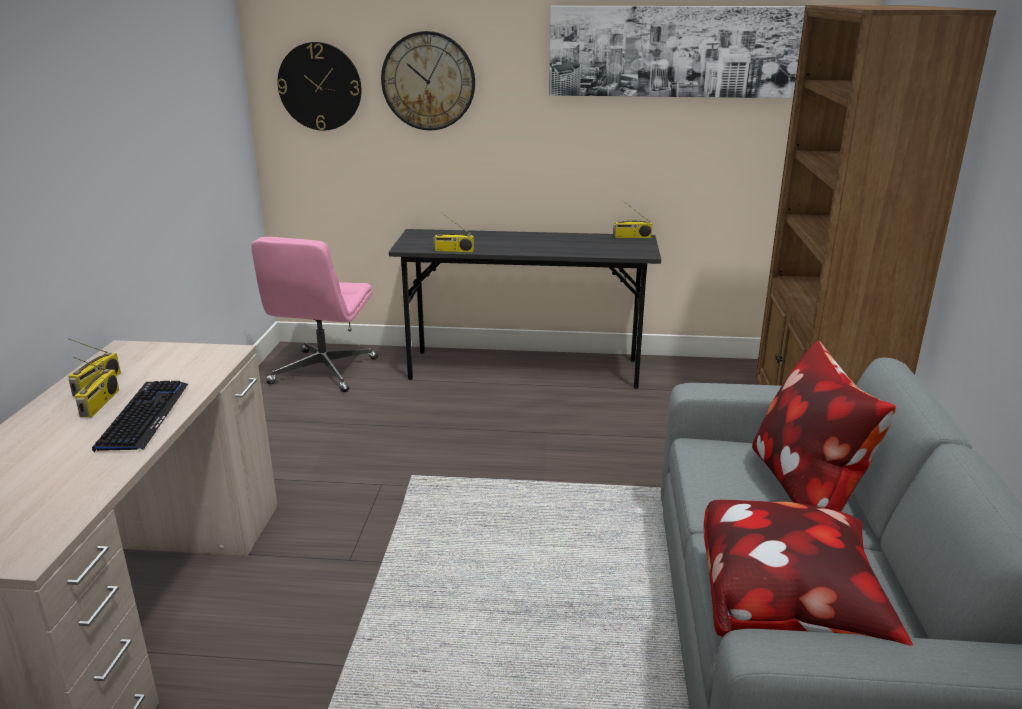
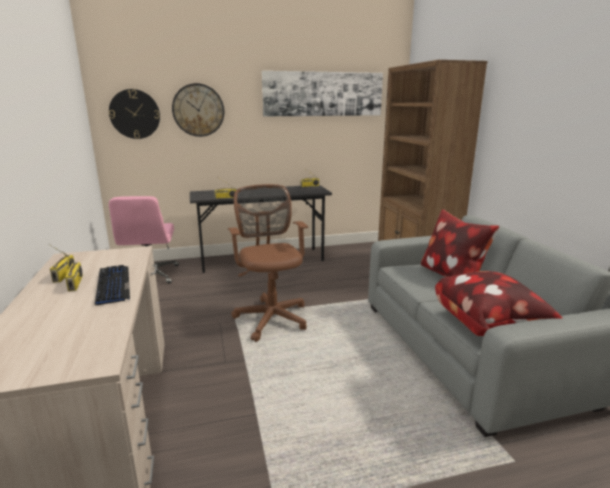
camera: 20 degrees left, 5 degrees down
none -> brown office chair [228,184,308,342]

